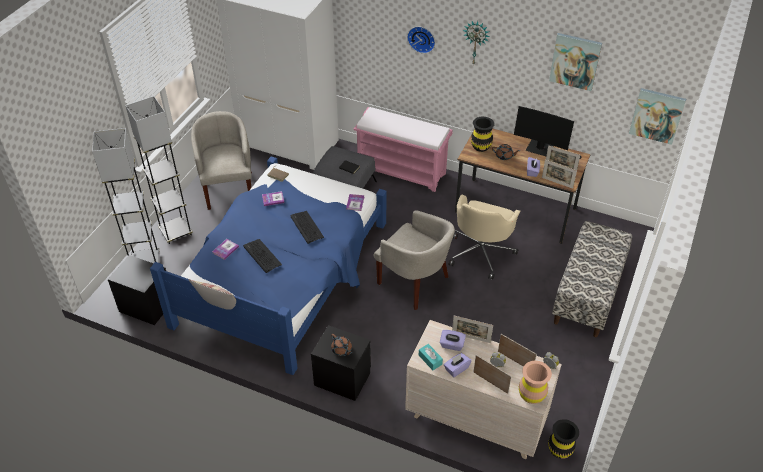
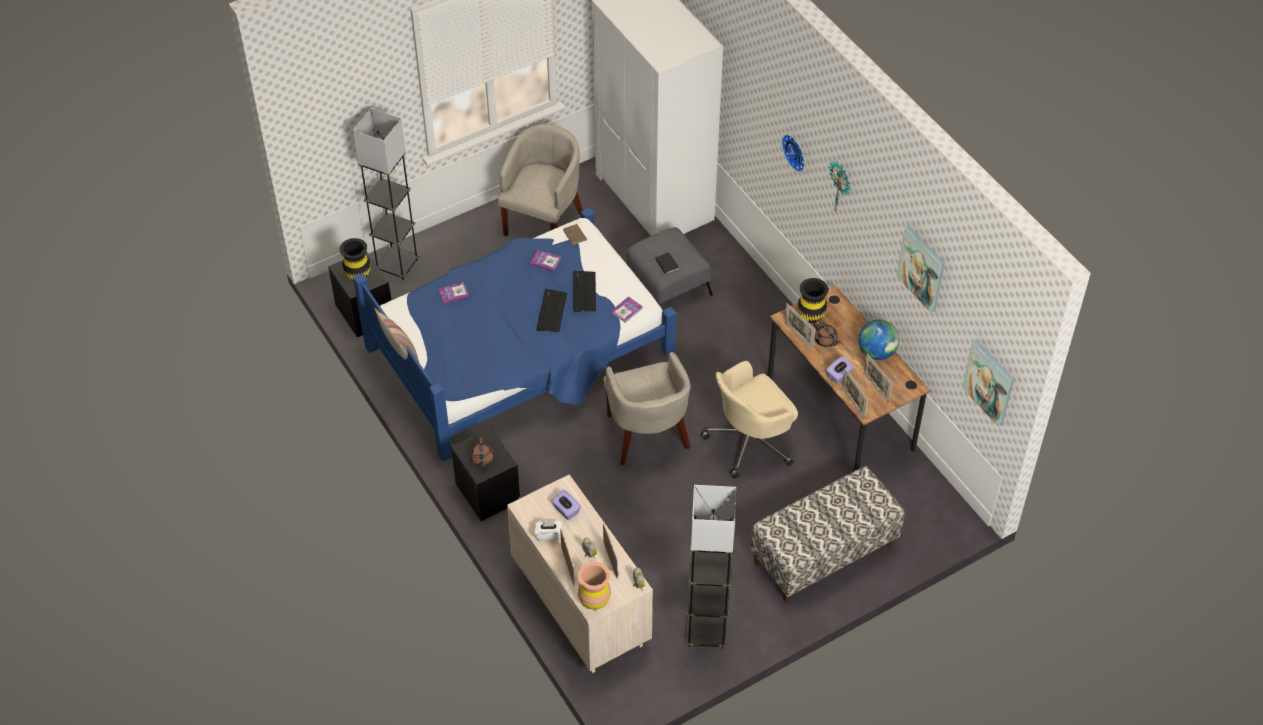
camera: 35 degrees right, 5 degrees up
grey floor lamp [125,96,193,244] -> grey floor lamp moved to [686,485,736,649]
keyboard [243,239,282,273] -> keyboard moved to [573,271,596,312]
pink bench [354,107,453,192] -> none
turquoise tissue box [419,344,443,370] -> none
purple tissue box [444,353,471,377] -> white tissue box [534,520,563,541]
picture frame [452,316,493,343] -> picture frame moved to [785,303,815,349]
monitor [514,106,574,156] -> globe [859,320,899,360]
black vase [548,419,579,459] -> black vase moved to [340,238,371,281]

